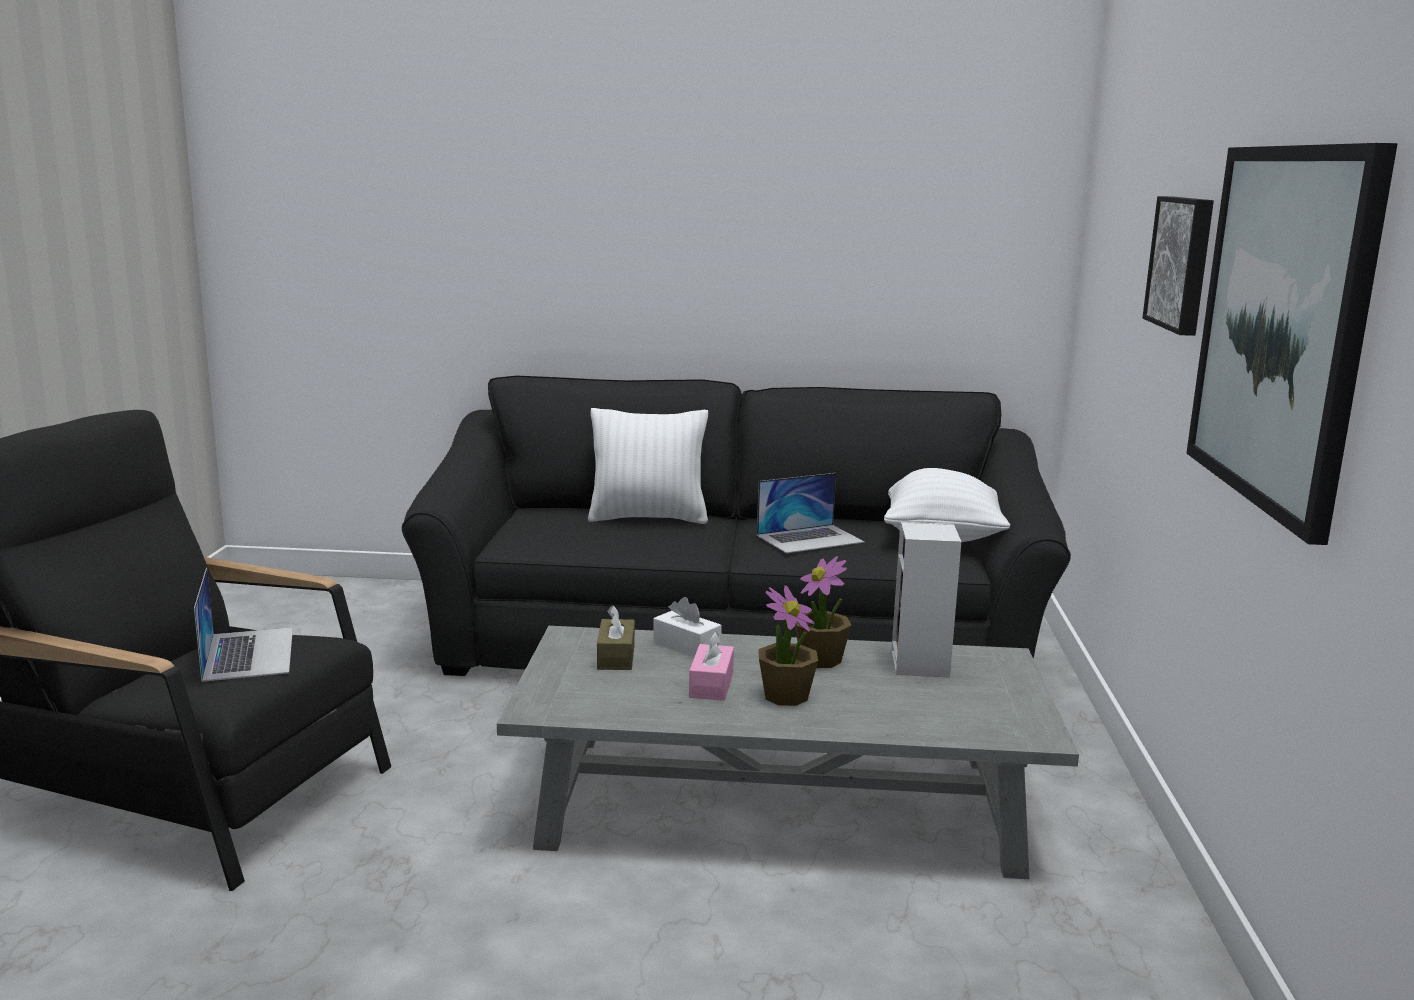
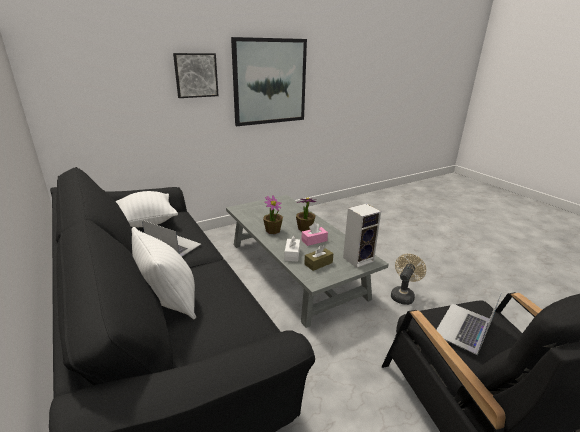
camera: 125 degrees left, 10 degrees up
speaker [891,522,961,678] -> speaker moved to [343,204,381,268]
none -> beige fan [391,254,426,305]

